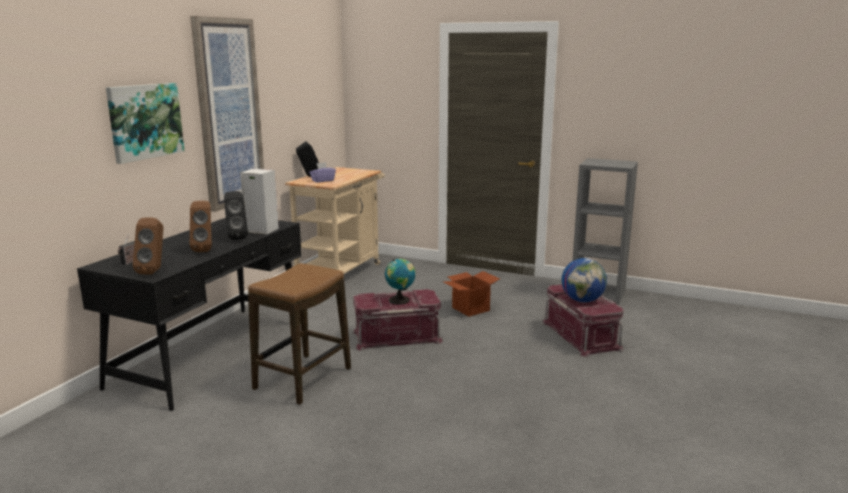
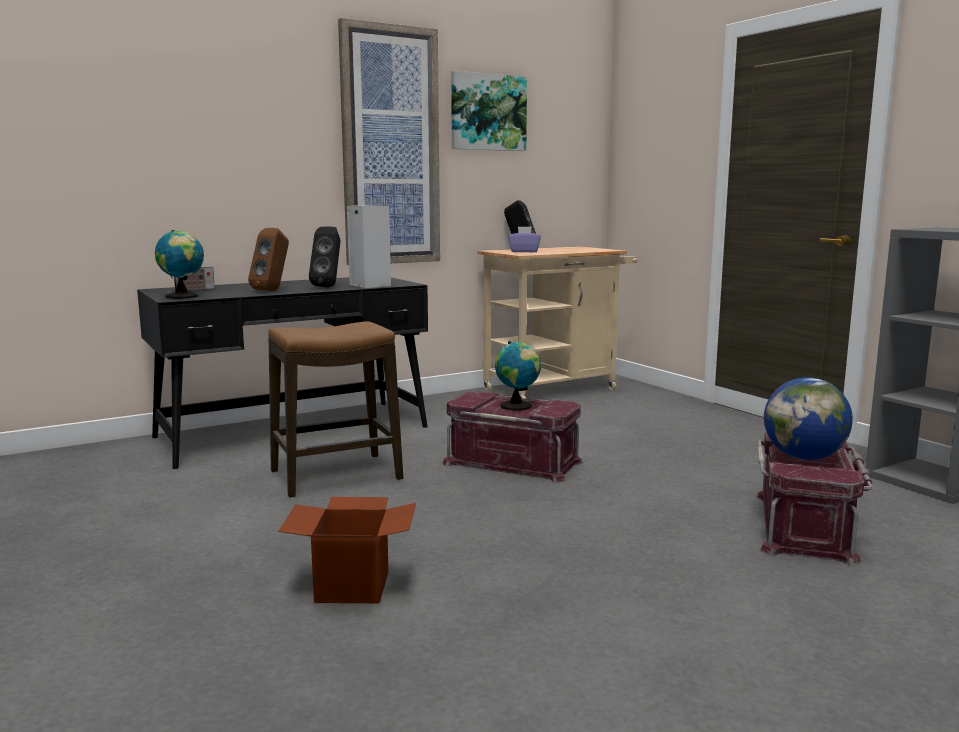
camera: 35 degrees right, 5 degrees down
picture [106,83,185,164] -> picture moved to [451,71,527,151]
brown speaker [133,217,163,275] -> globe [155,230,204,299]
cardboard box [443,271,500,317] -> cardboard box moved to [278,497,416,604]

